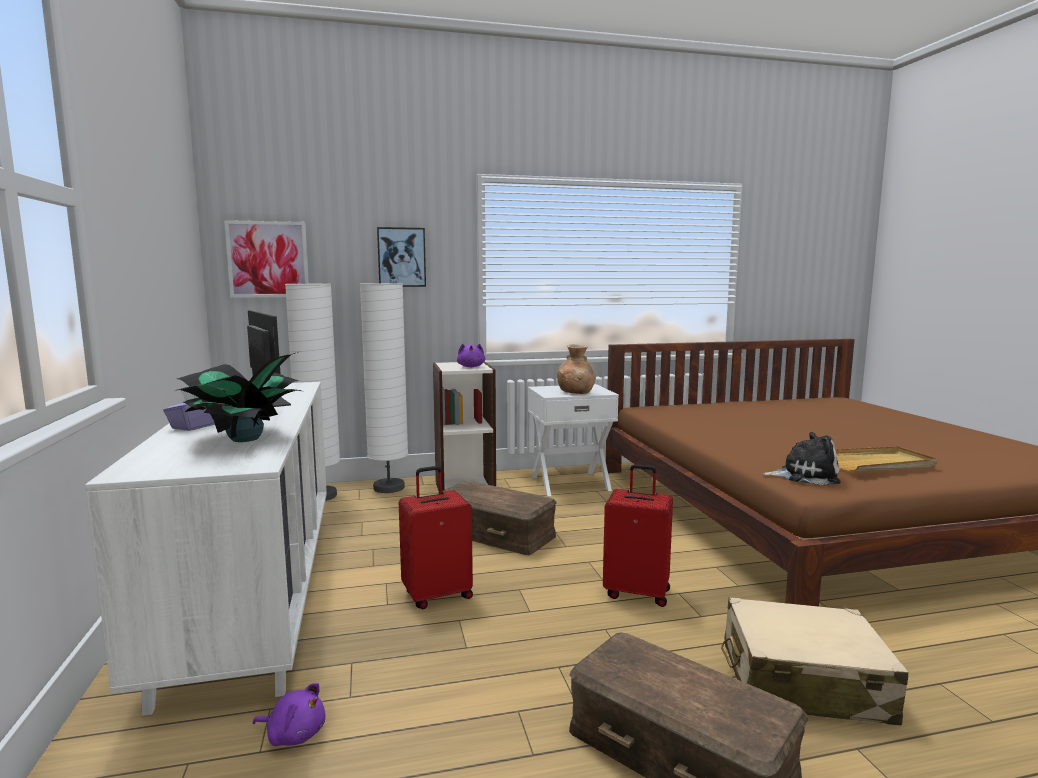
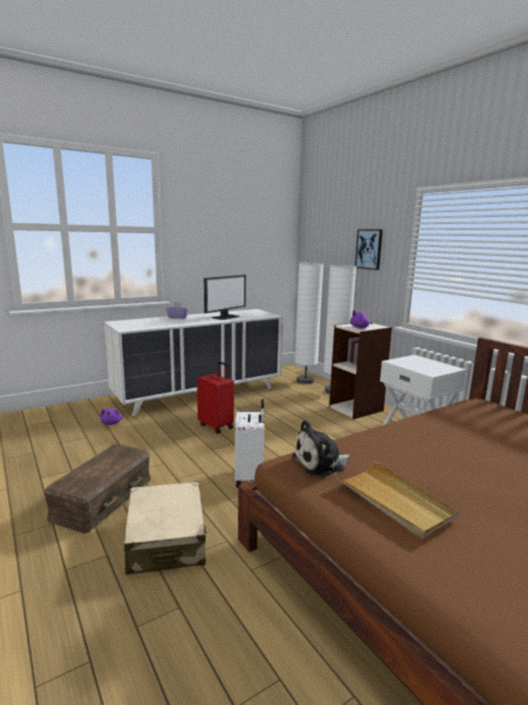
camera: 70 degrees right, 5 degrees up
potted plant [175,352,302,442] -> none
picture [224,220,309,298] -> none
brown storage box [438,481,557,555] -> none
brown vase [557,344,596,394] -> none
red suitcase [603,464,673,607] -> white suitcase [235,399,264,488]
plush toy [762,432,841,485] -> plush toy turned 75 degrees clockwise [292,420,351,477]

